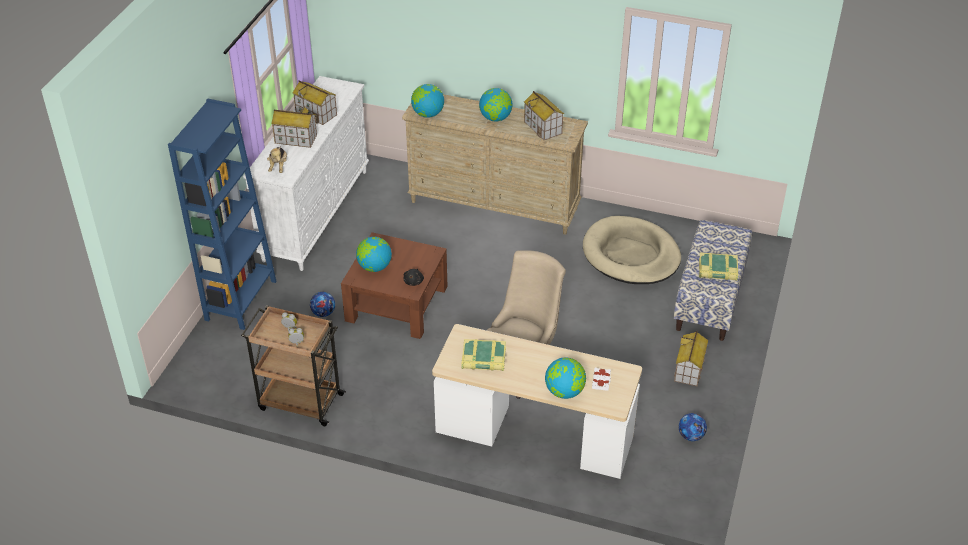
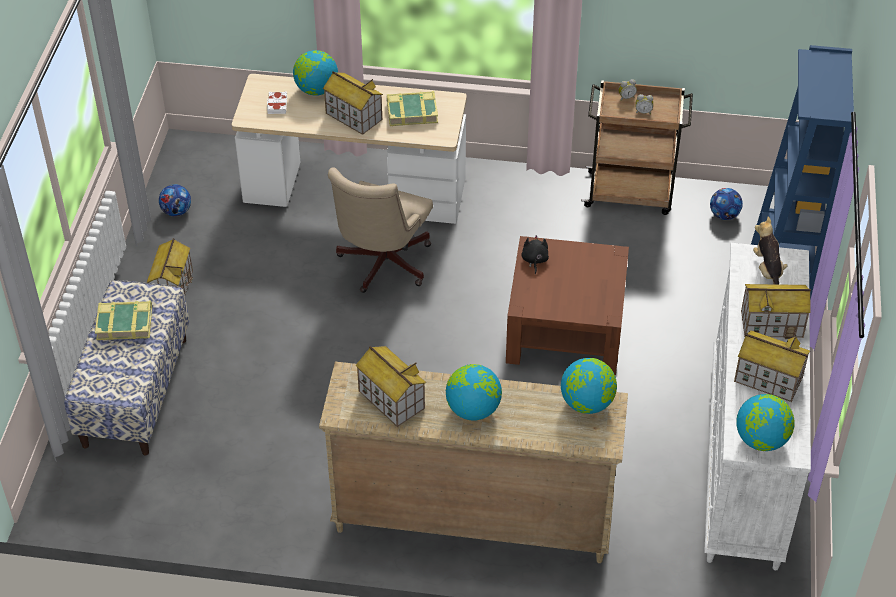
camera: 170 degrees right, 5 degrees up
football [310,292,335,317] -> football moved to [710,188,743,220]
globe [356,237,392,272] -> globe moved to [736,394,795,451]
beige dog bed [583,216,681,284] -> none
none -> toy house [323,71,383,135]

